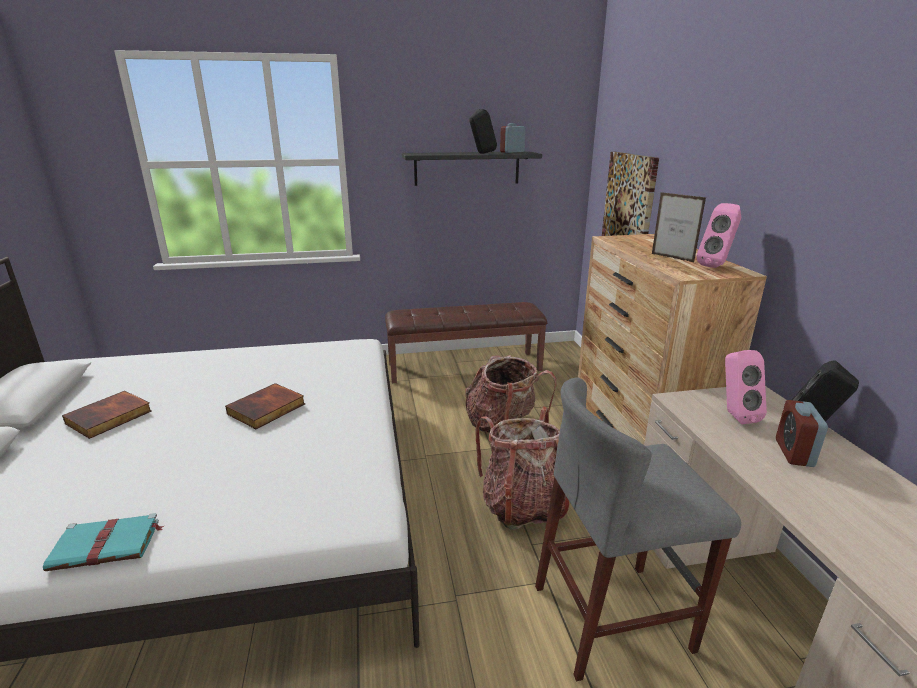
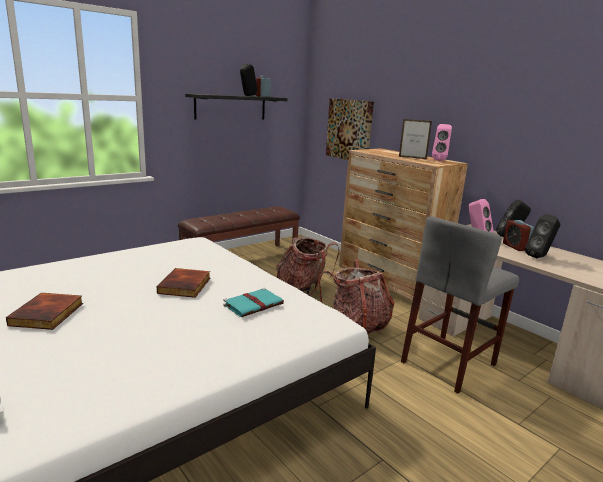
camera: 30 degrees left, 5 degrees down
turquoise book [43,513,164,571] -> turquoise book moved to [223,288,284,317]
none -> black speaker [525,214,560,258]

